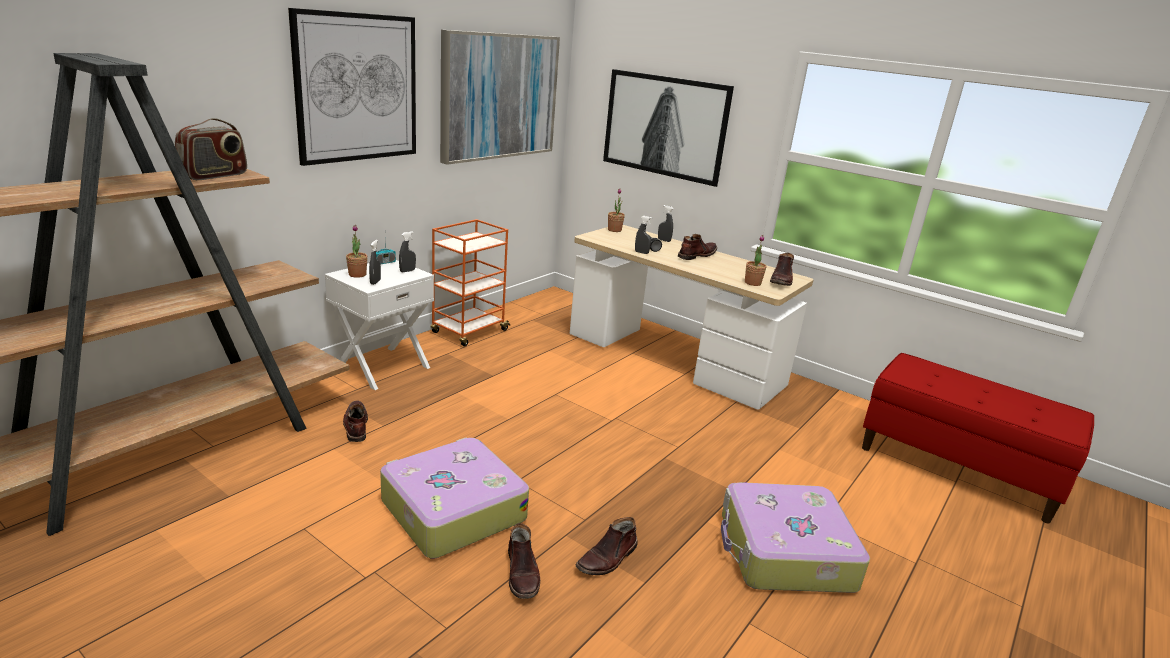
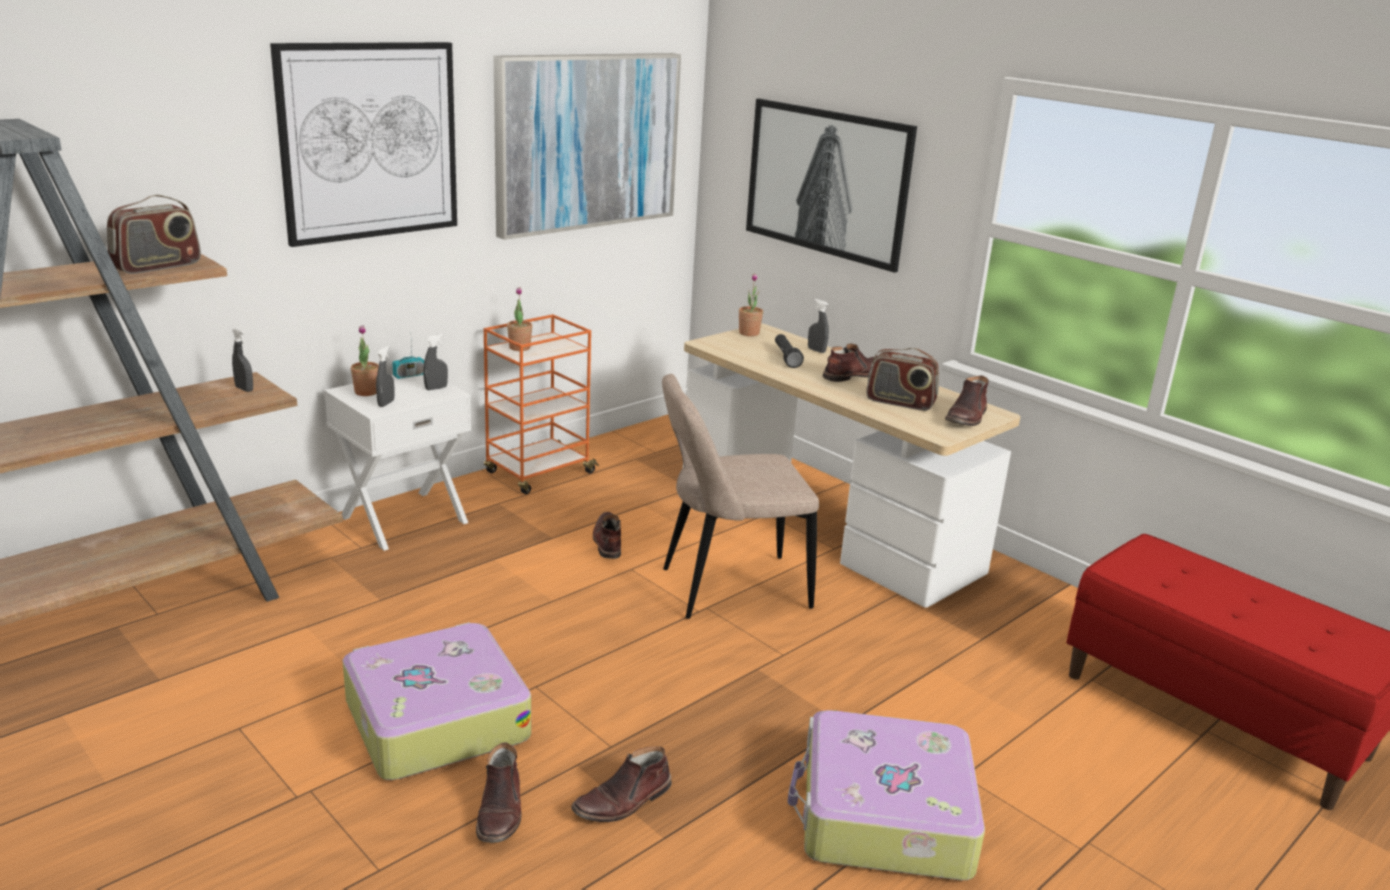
camera: 10 degrees right, 0 degrees up
brown boot [343,400,368,442] -> brown boot moved to [593,512,621,559]
grey spray bottle [635,216,652,254] -> grey spray bottle moved to [232,328,253,392]
potted plant [745,235,767,286] -> potted plant moved to [507,287,532,351]
none -> beige chair [662,374,819,619]
none -> radio [866,348,939,411]

